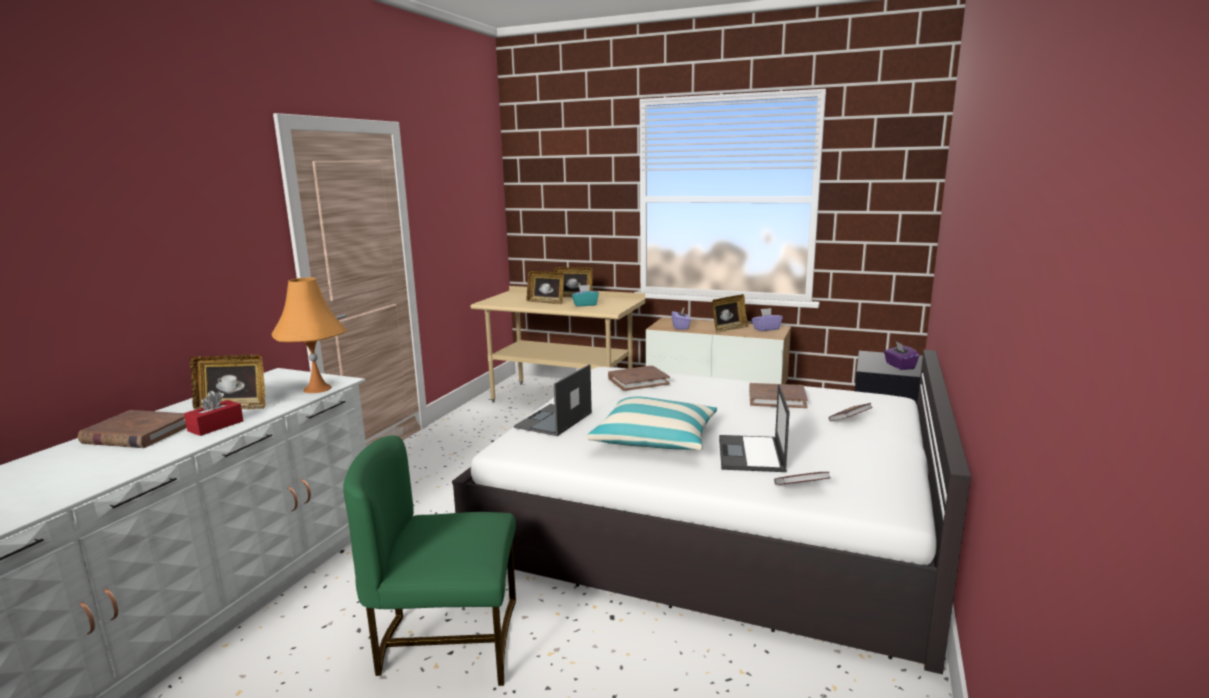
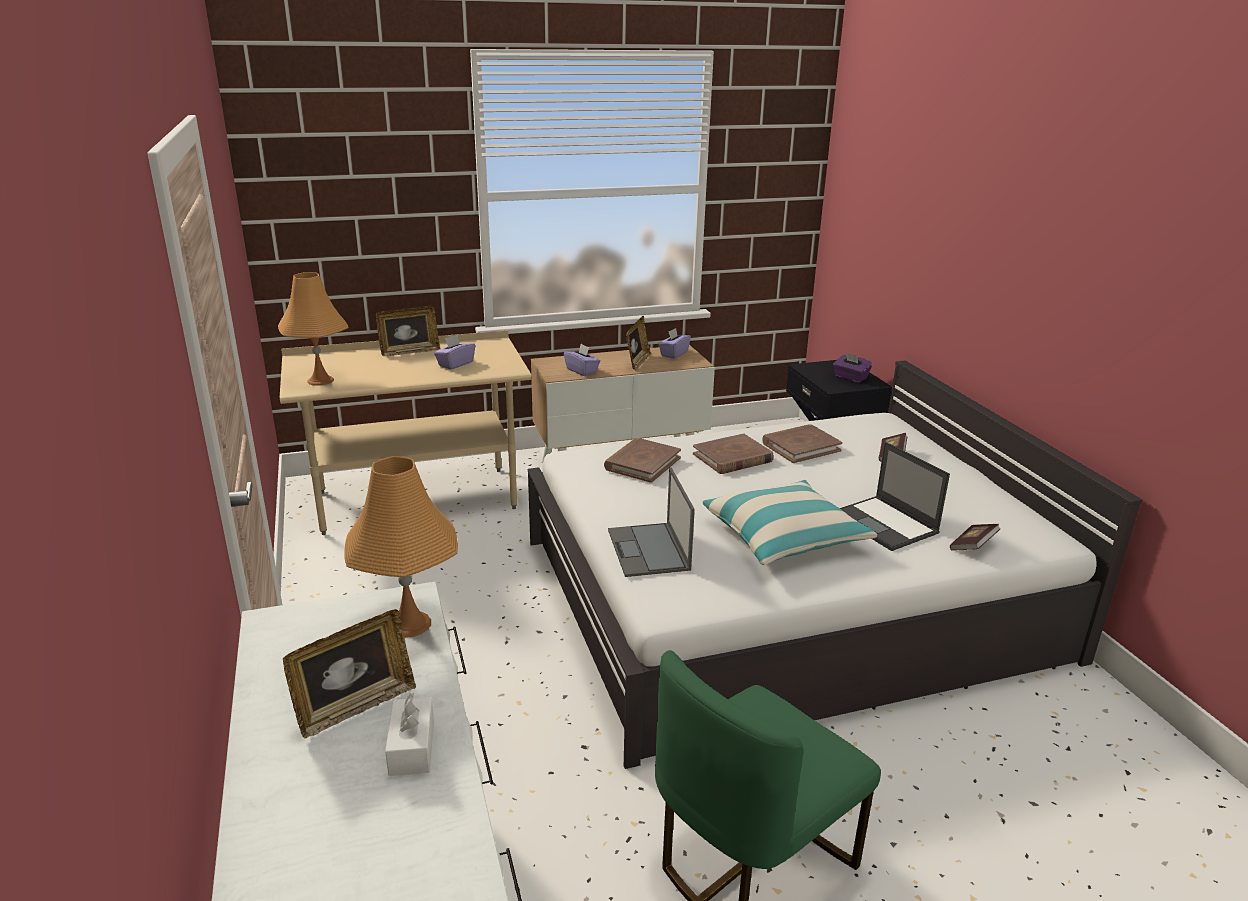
camera: 40 degrees left, 10 degrees up
brown book [78,410,187,448] -> brown book moved to [693,433,774,474]
red tissue box [184,391,244,436] -> white tissue box [385,693,434,776]
picture frame [526,271,564,304] -> none
turquoise tissue box [572,285,599,307] -> purple tissue box [434,335,475,370]
none -> orange table lamp [278,272,349,386]

